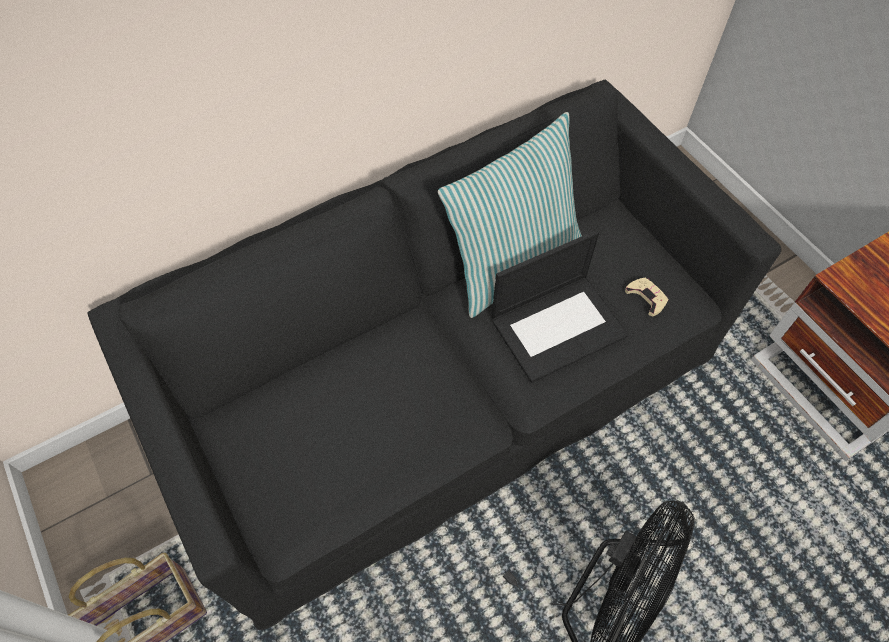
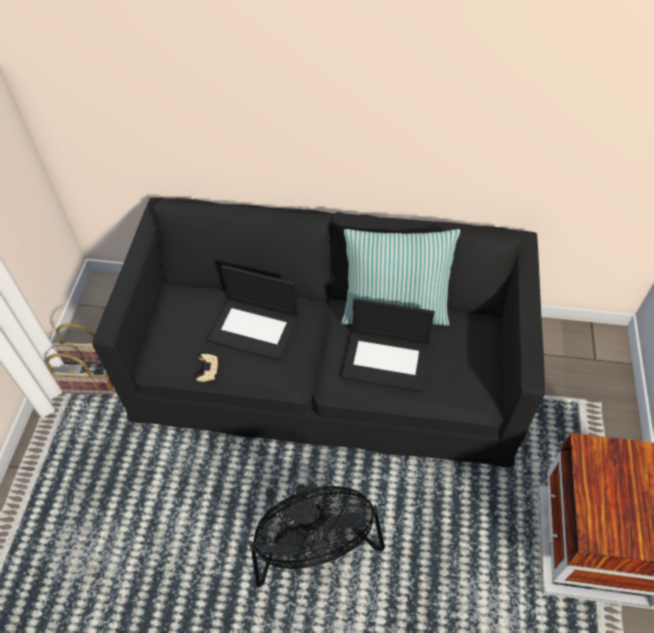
camera: 40 degrees right, 5 degrees down
beige game controller [625,278,669,316] -> beige game controller moved to [196,354,219,382]
none -> laptop [207,265,298,361]

